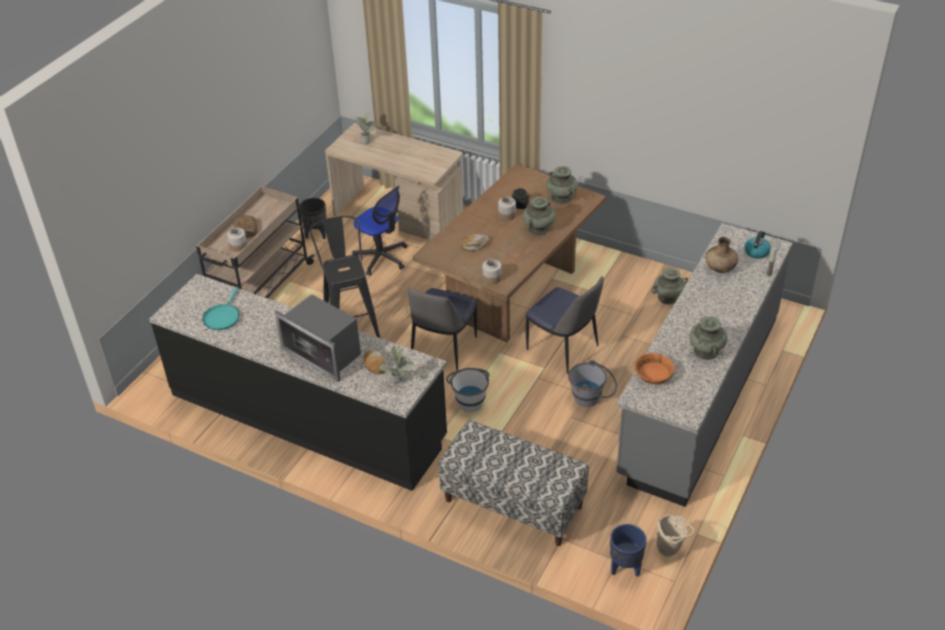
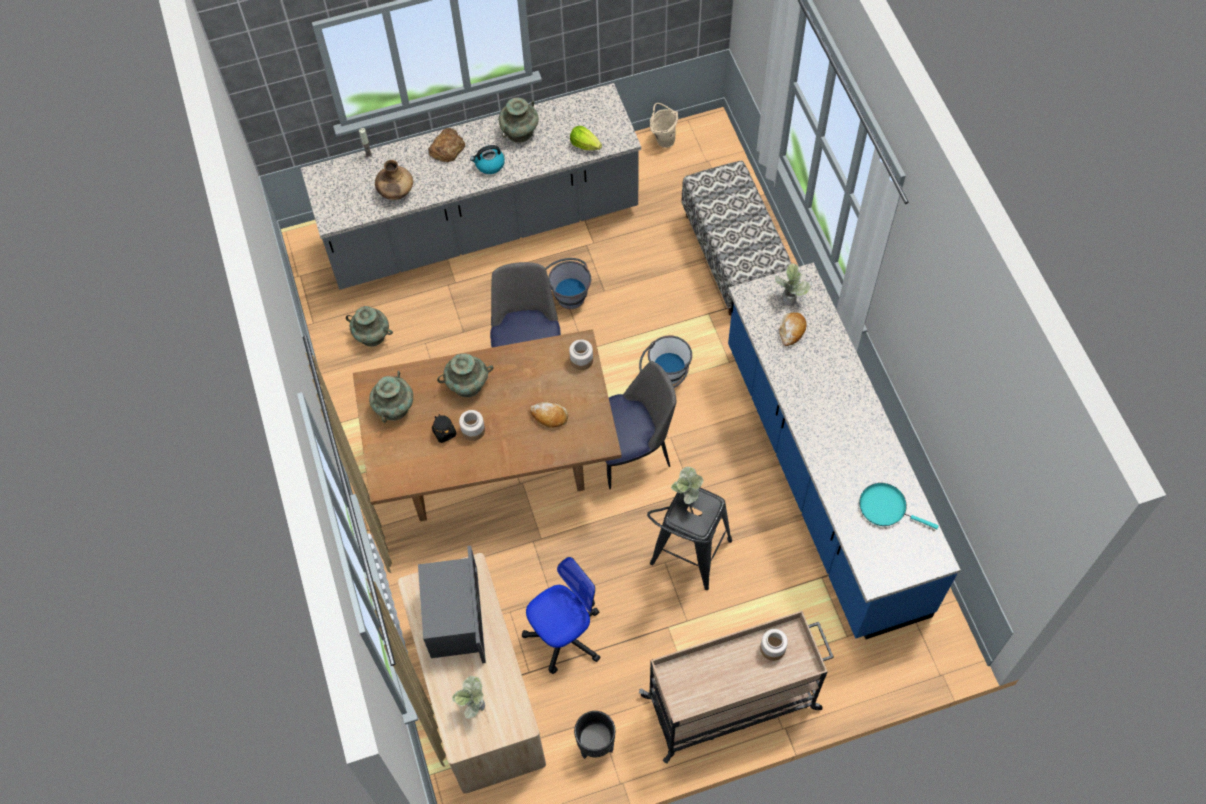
camera: 135 degrees left, 20 degrees up
black counter [149,274,447,491] -> blue counter [728,263,961,639]
turquoise frying pan [202,287,239,330] -> turquoise frying pan turned 120 degrees counterclockwise [859,483,939,529]
bread [233,215,258,238] -> bread moved to [428,128,465,162]
microwave [275,294,361,382] -> microwave moved to [418,546,486,663]
office chair [352,186,407,276] -> office chair turned 60 degrees clockwise [522,557,600,674]
blue planter [610,524,647,577] -> none
orange bowl [634,353,675,384] -> lettuce [570,126,602,150]
kettle [745,231,771,259] -> kettle moved to [470,145,505,174]
none -> potted plant [671,467,703,504]

